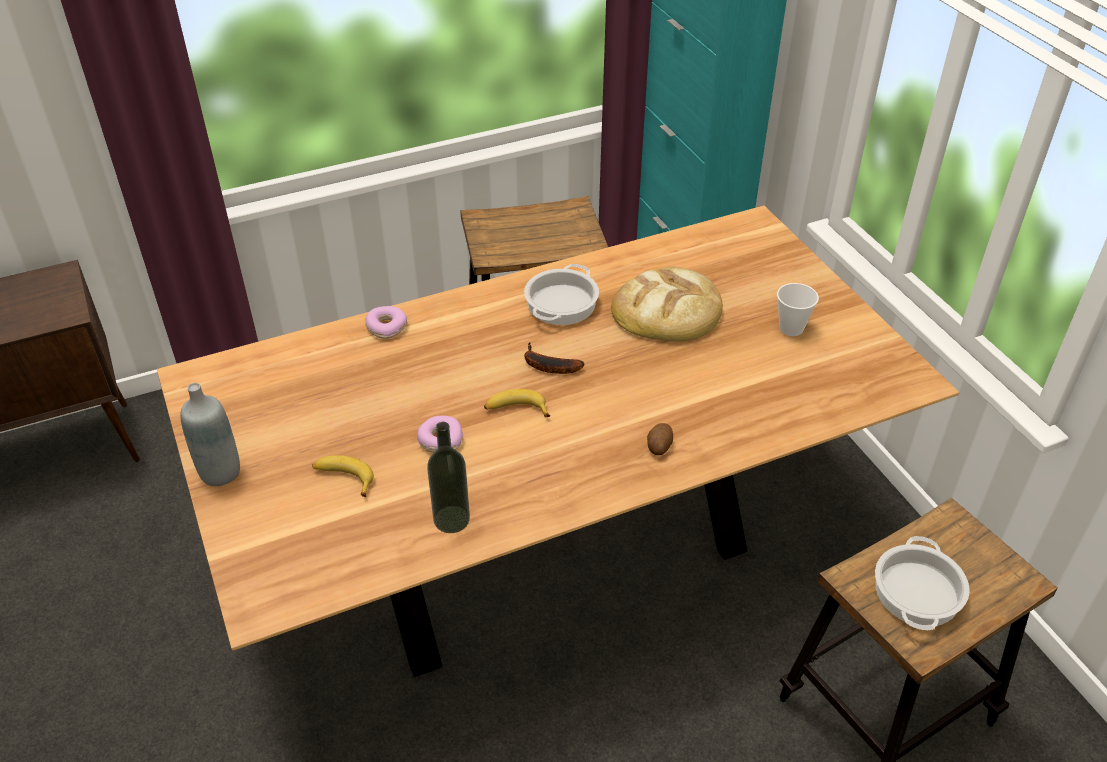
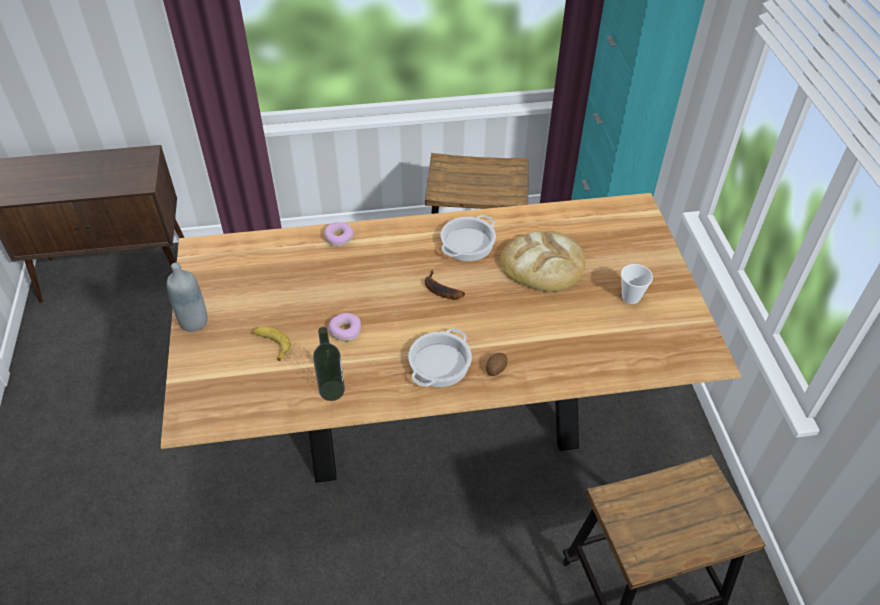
camera: 15 degrees right, 5 degrees up
banana [484,389,550,417] -> none
cooking pot [875,536,970,630] -> cooking pot moved to [408,328,472,387]

